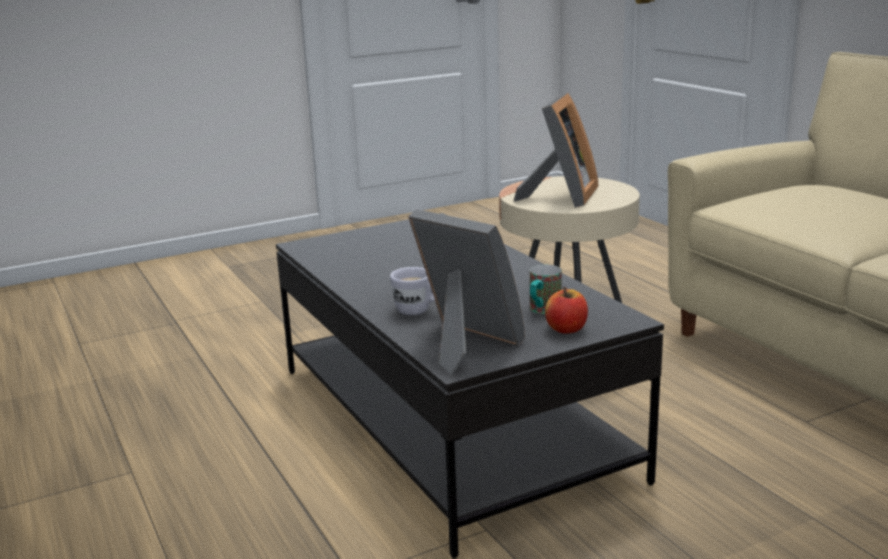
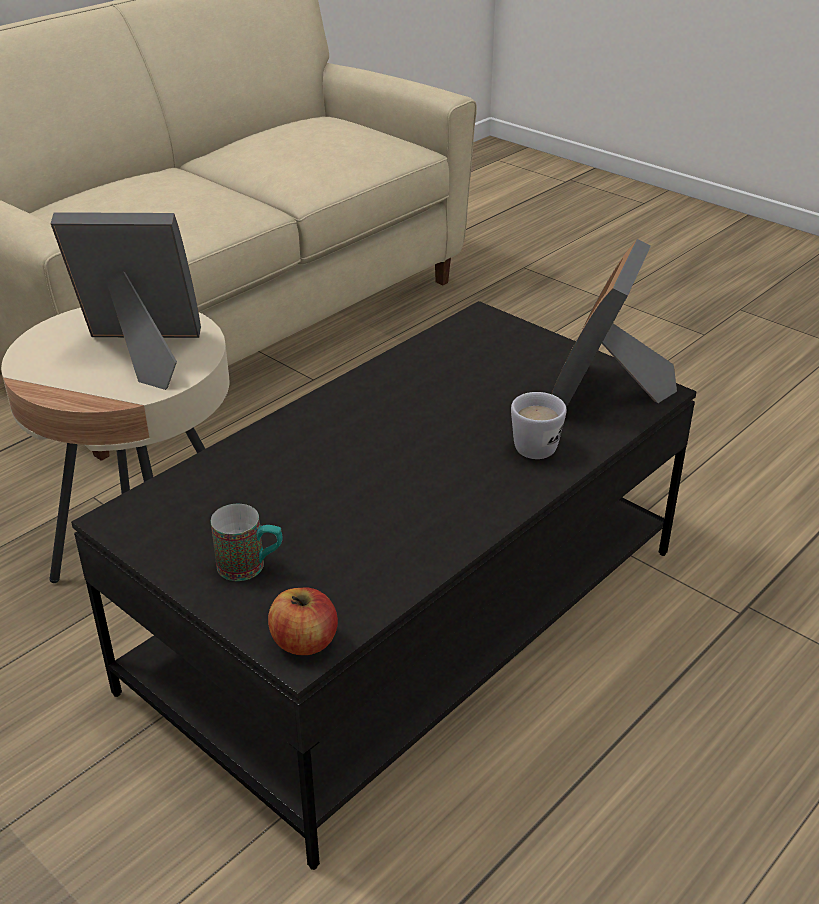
camera: 110 degrees left, 15 degrees up
mug [530,265,562,314] -> mug moved to [211,504,282,581]
apple [545,287,588,334] -> apple moved to [268,588,338,655]

